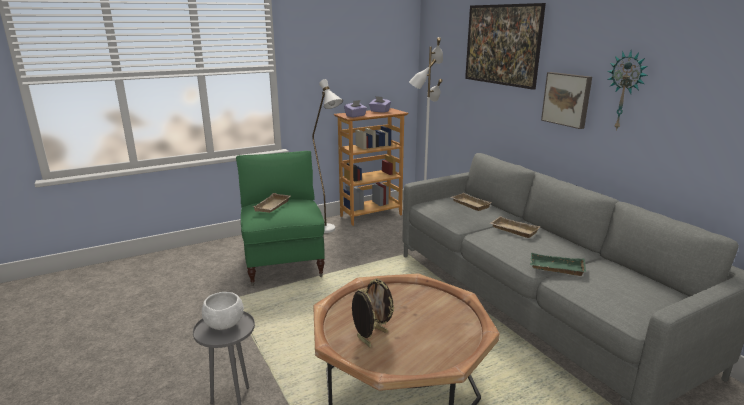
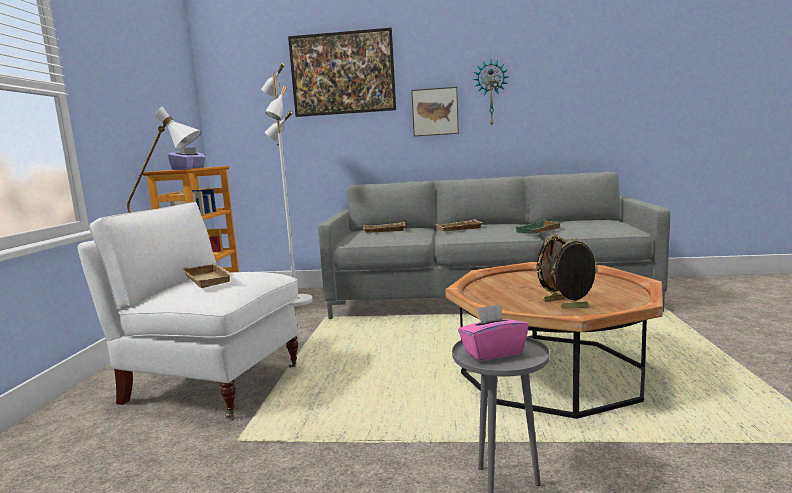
camera: 55 degrees left, 10 degrees down
white bowl [202,292,244,330] -> pink tissue box [458,304,529,361]
green armchair [236,151,325,286] -> white armchair [77,202,299,419]

